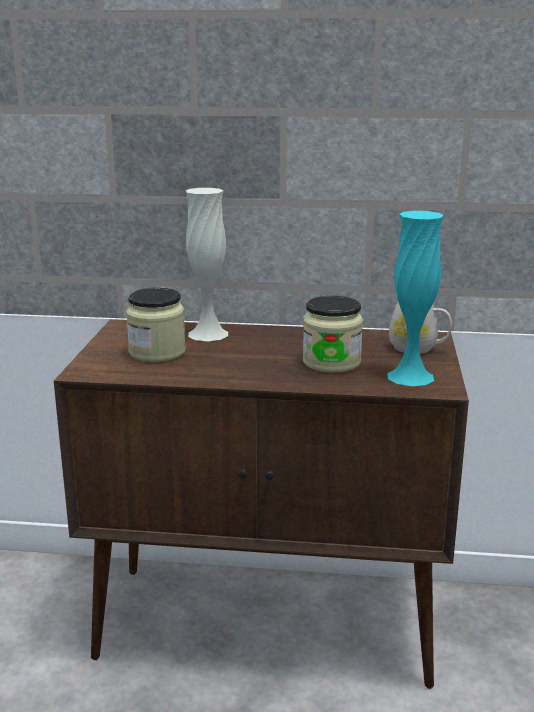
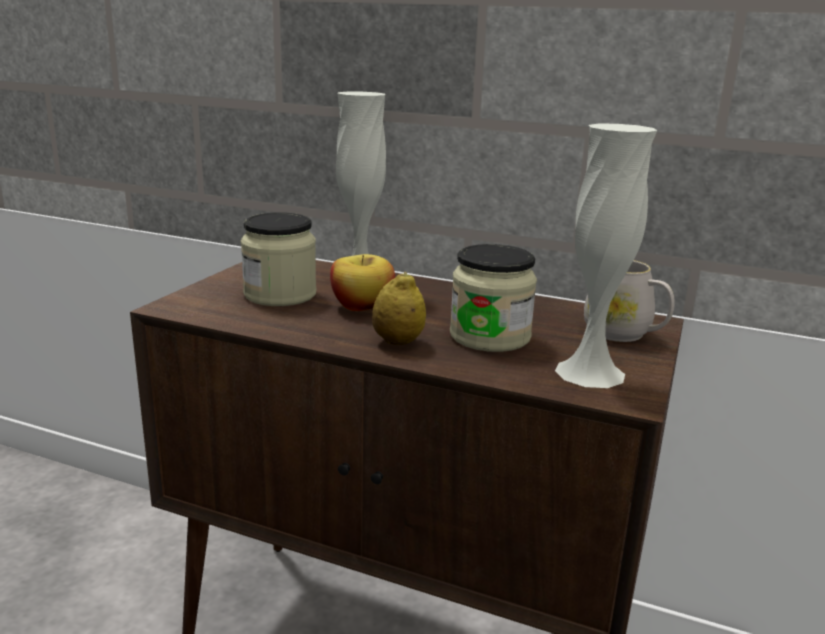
camera: 15 degrees right, 0 degrees up
turquoise vase [387,211,444,386] -> white vase [555,124,658,388]
none -> apple [330,254,395,311]
none -> lemon [372,272,426,345]

